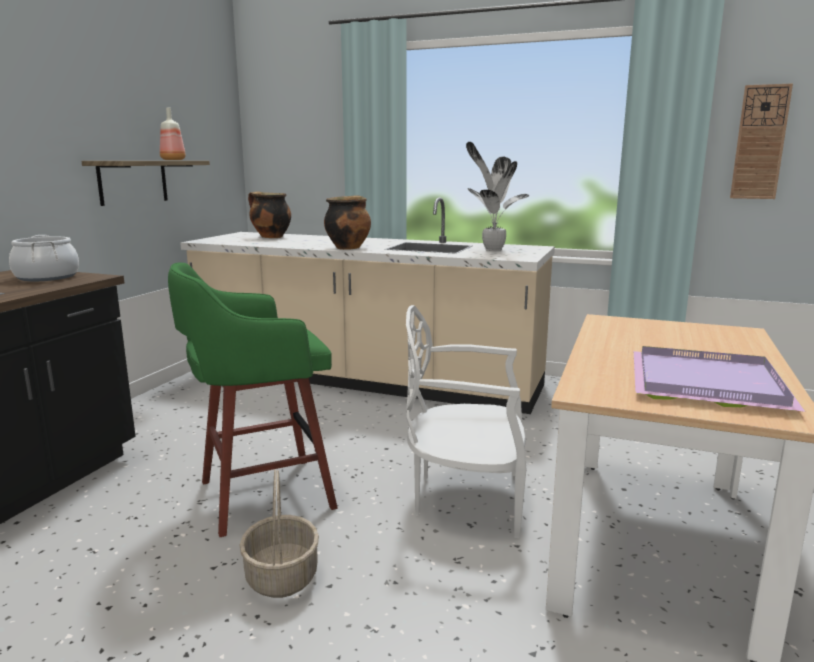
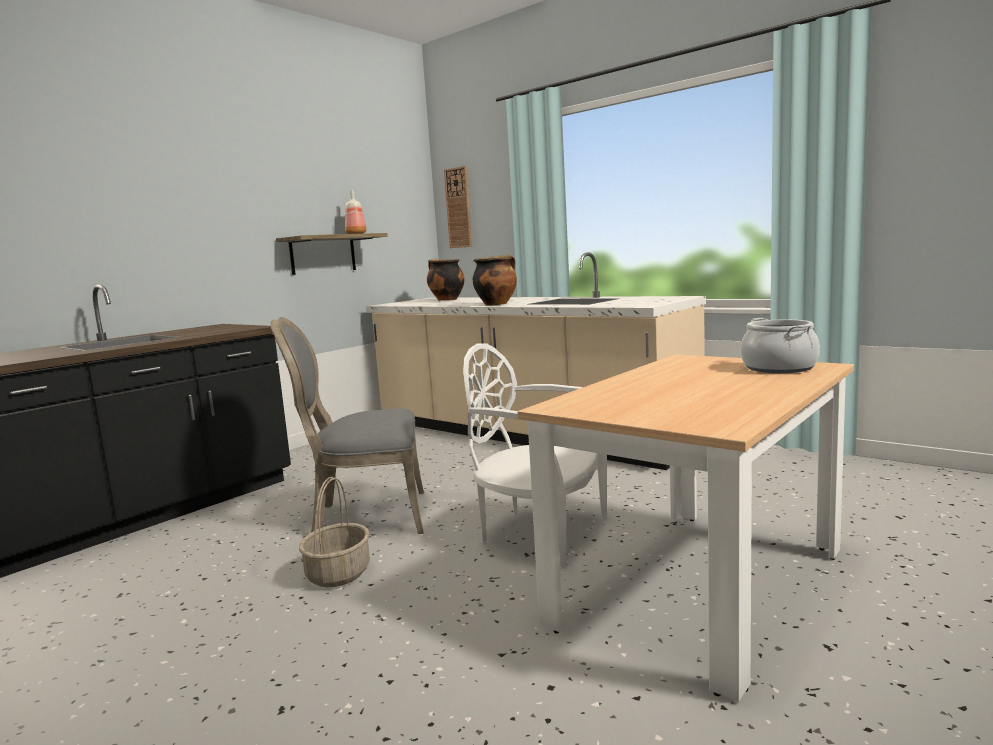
camera: 20 degrees right, 5 degrees down
cooking pot [9,235,79,281] -> cooking pot moved to [740,318,820,373]
green stool [168,262,338,537] -> grey chair [270,317,424,534]
potted plant [466,142,529,251] -> none
purple tray [634,346,805,412] -> none
wall clock [730,83,793,199] -> wall clock moved to [444,166,472,248]

